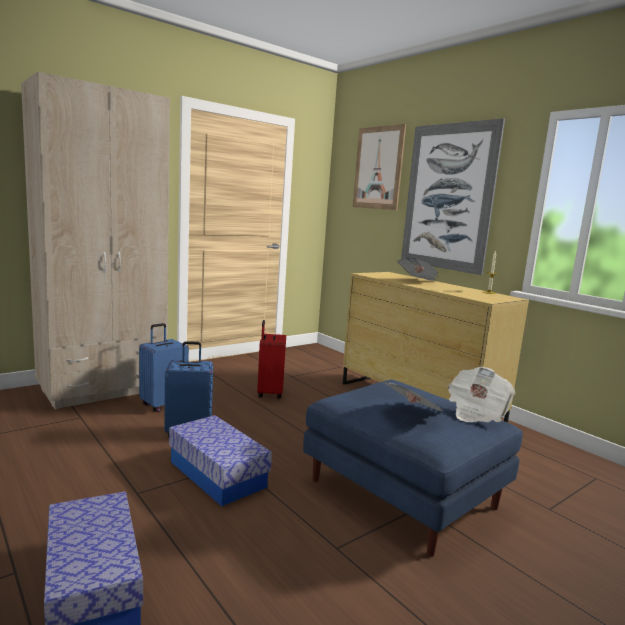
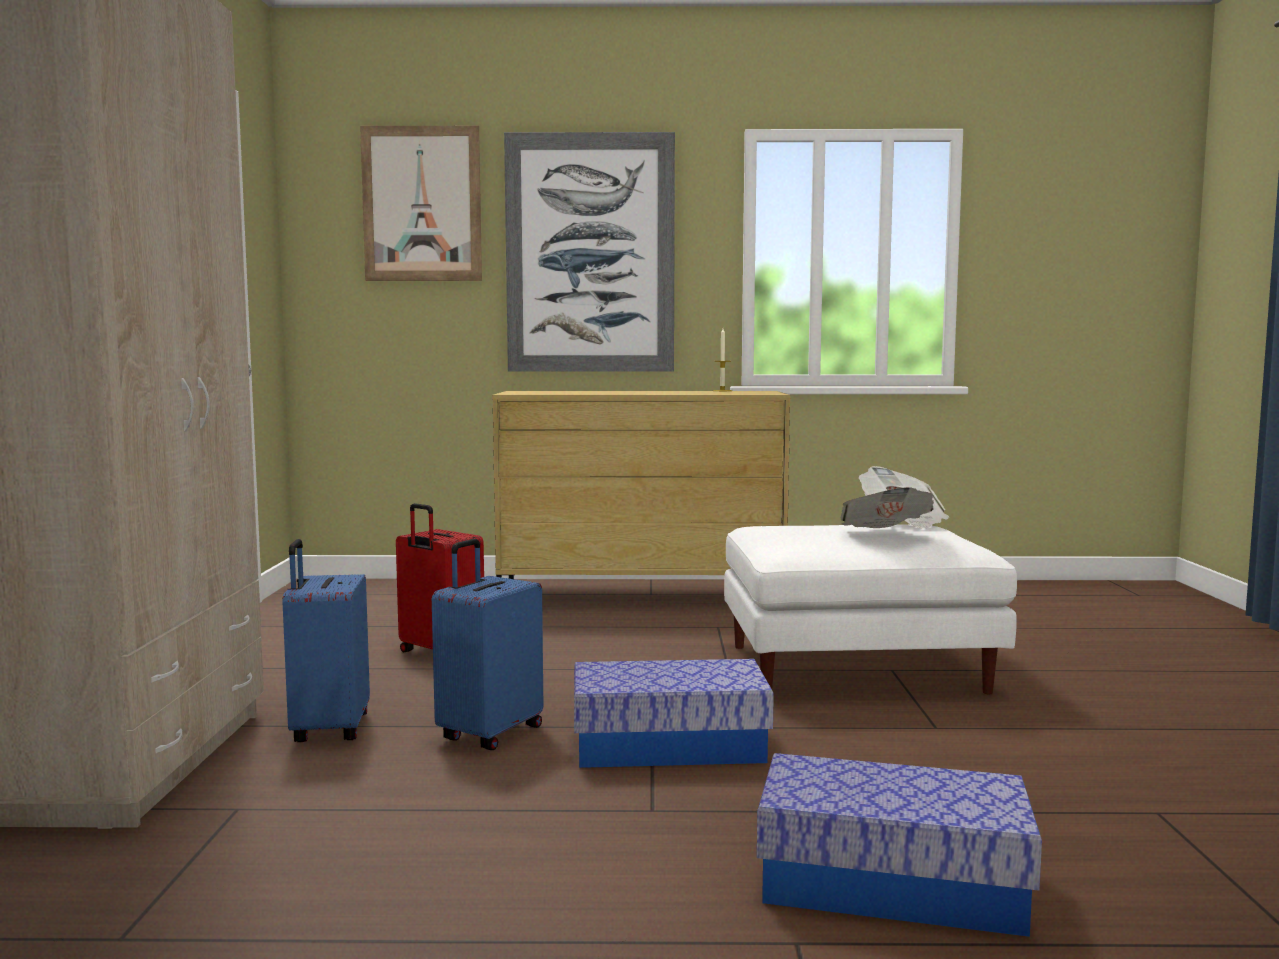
camera: 50 degrees left, 5 degrees down
blue ottoman [303,380,523,557] -> white ottoman [724,524,1017,694]
newspaper [397,257,439,281] -> none

